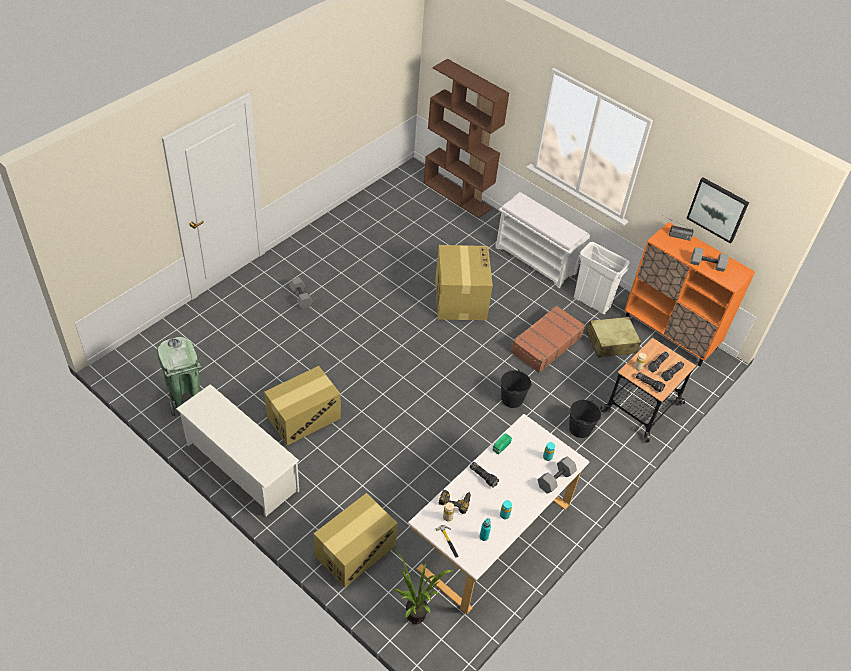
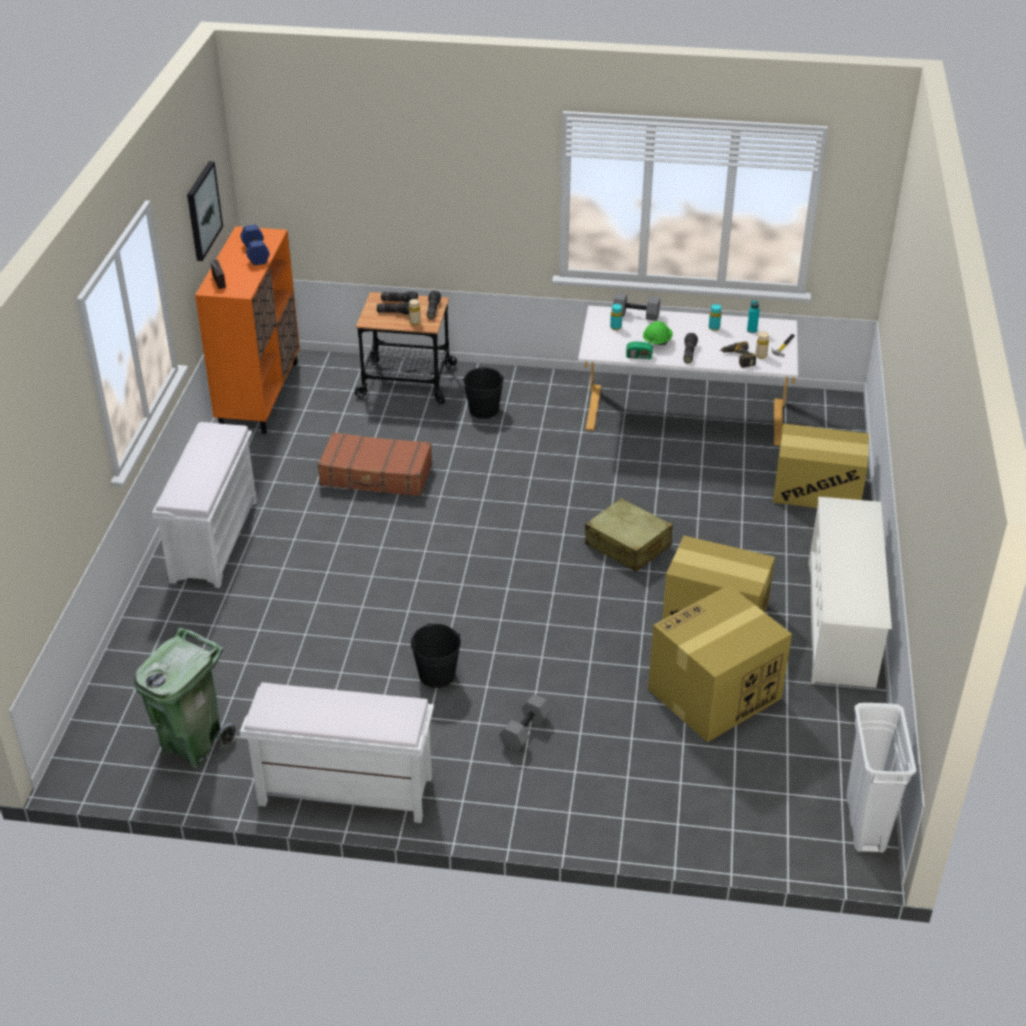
camera: 120 degrees left, 10 degrees down
green trash can [157,337,202,418] -> green trash can moved to [134,627,236,768]
potted plant [394,550,453,624] -> none
brown bookcase [424,59,509,218] -> none
cardboard box [435,245,493,320] -> cardboard box moved to [648,585,792,742]
black bucket [501,369,532,408] -> black bucket moved to [411,624,461,688]
white trash can [574,242,630,314] -> white trash can moved to [846,703,916,853]
beige suitcase [586,317,641,358] -> beige suitcase moved to [585,498,673,572]
grey dumbbell [690,247,729,272] -> blue dumbbell [240,224,270,265]
none -> white bench [240,682,434,823]
none -> green hard hat [643,321,673,345]

